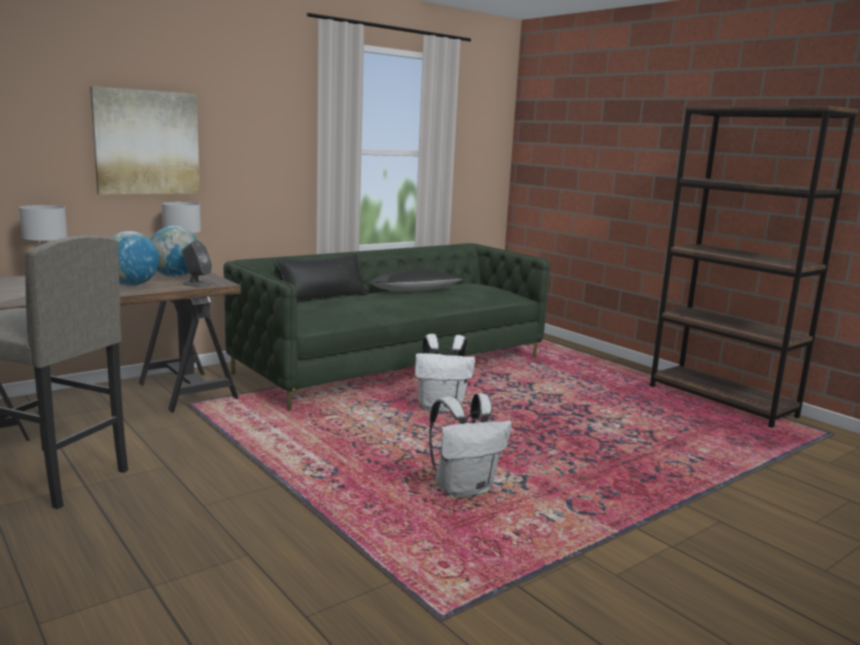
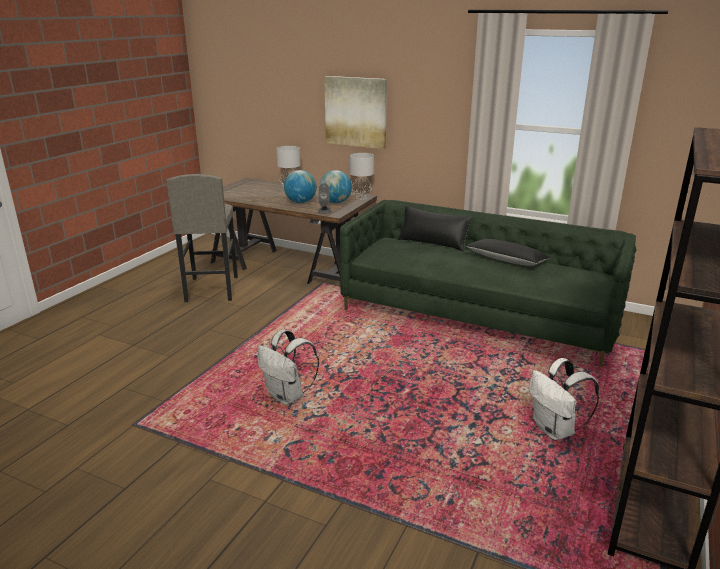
camera: 65 degrees right, 10 degrees up
white backpack [415,334,475,412] -> white backpack moved to [529,358,599,440]

